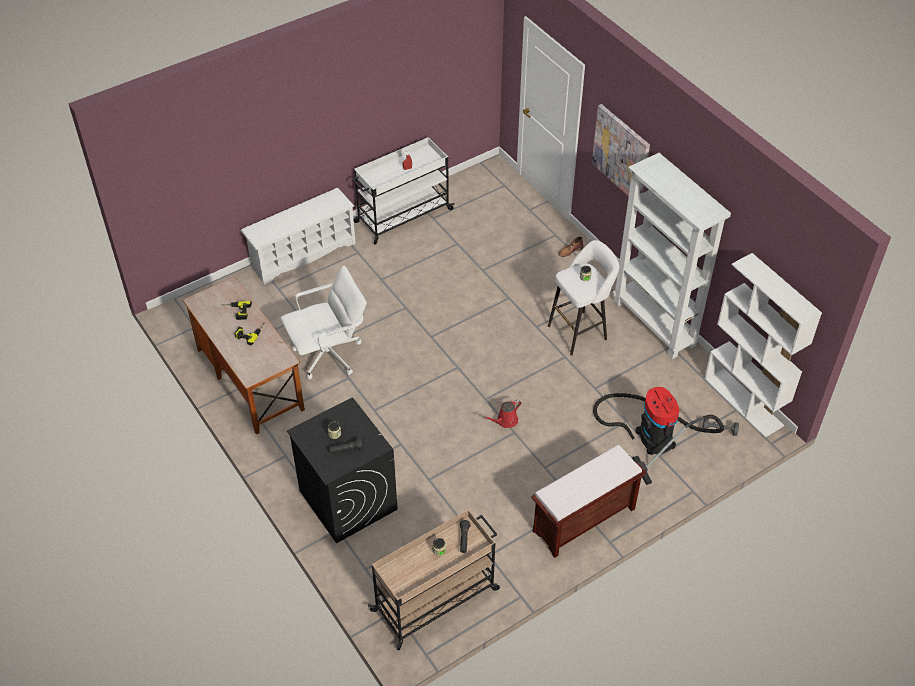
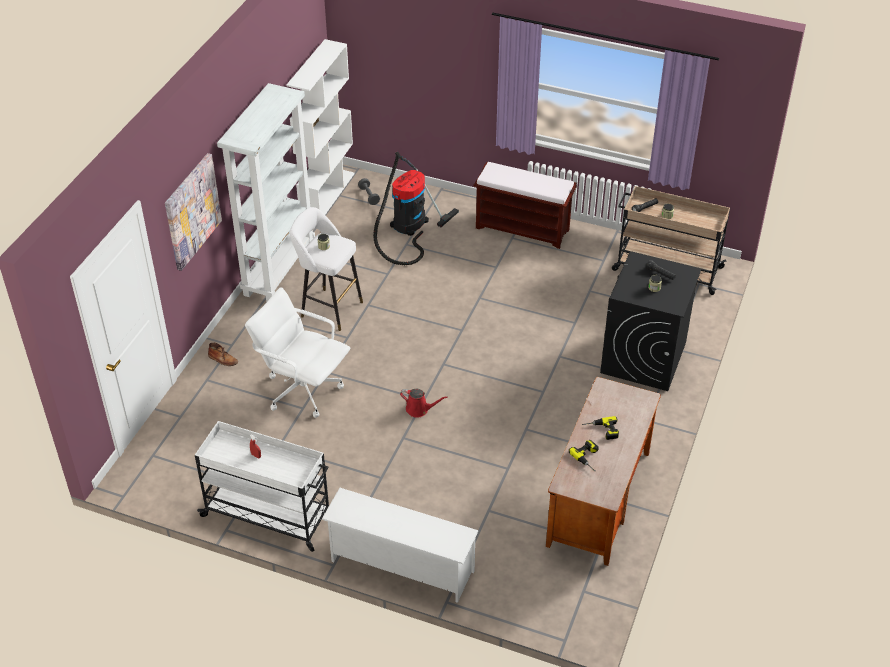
camera: 125 degrees left, 5 degrees down
white office chair [281,266,367,379] -> white office chair moved to [245,287,350,418]
red watering can [484,399,521,428] -> red watering can moved to [400,389,448,418]

